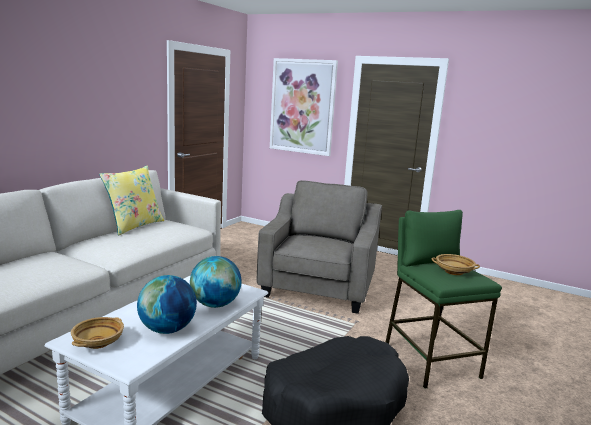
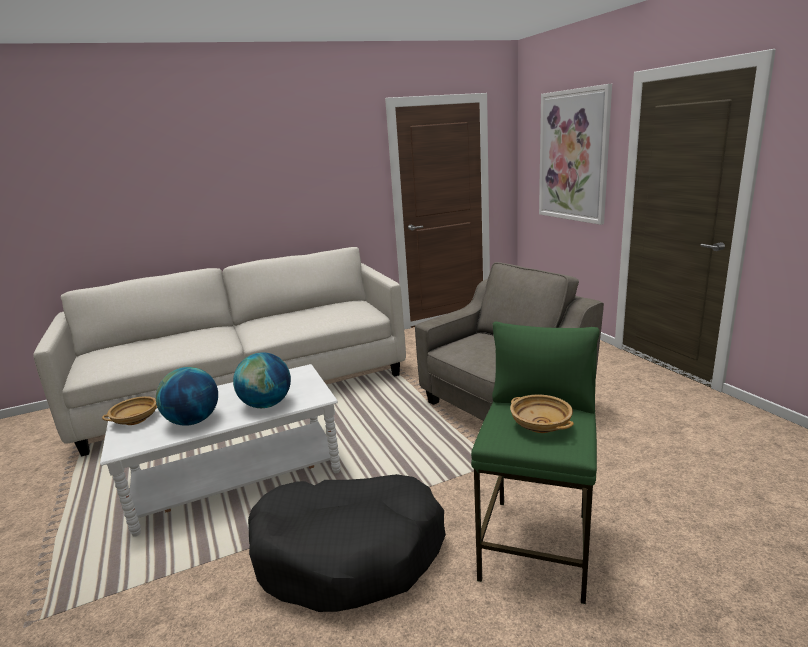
camera: 40 degrees right, 5 degrees up
yellow pillow [99,166,164,235] -> none

